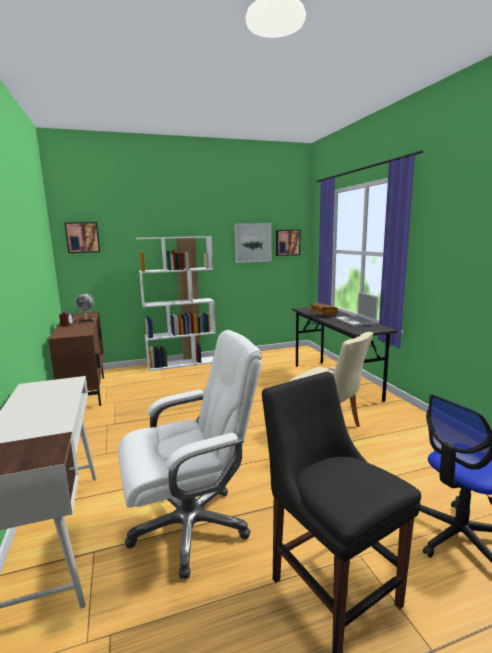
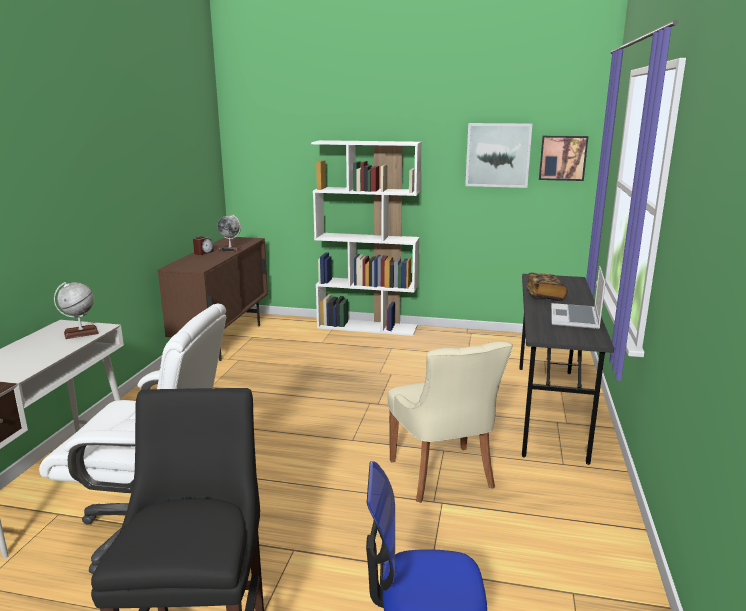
camera: 30 degrees right, 5 degrees up
picture [64,222,100,253] -> none
none -> globe [54,282,99,339]

